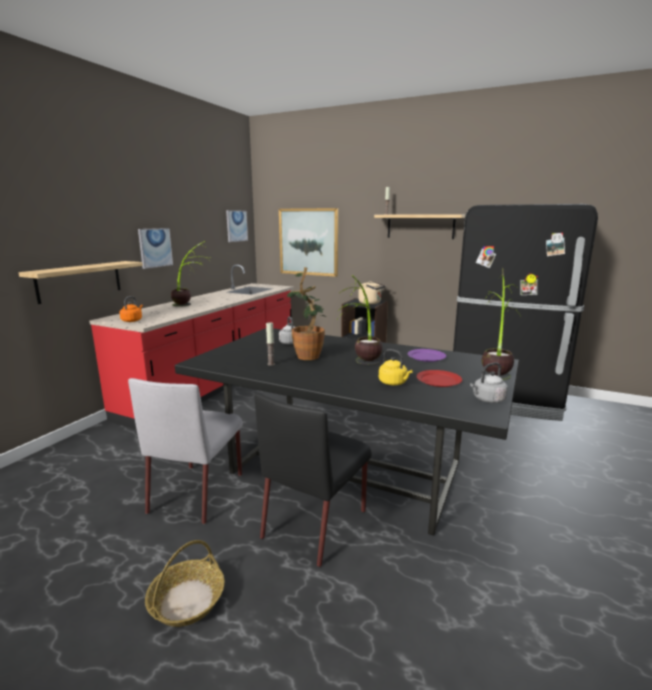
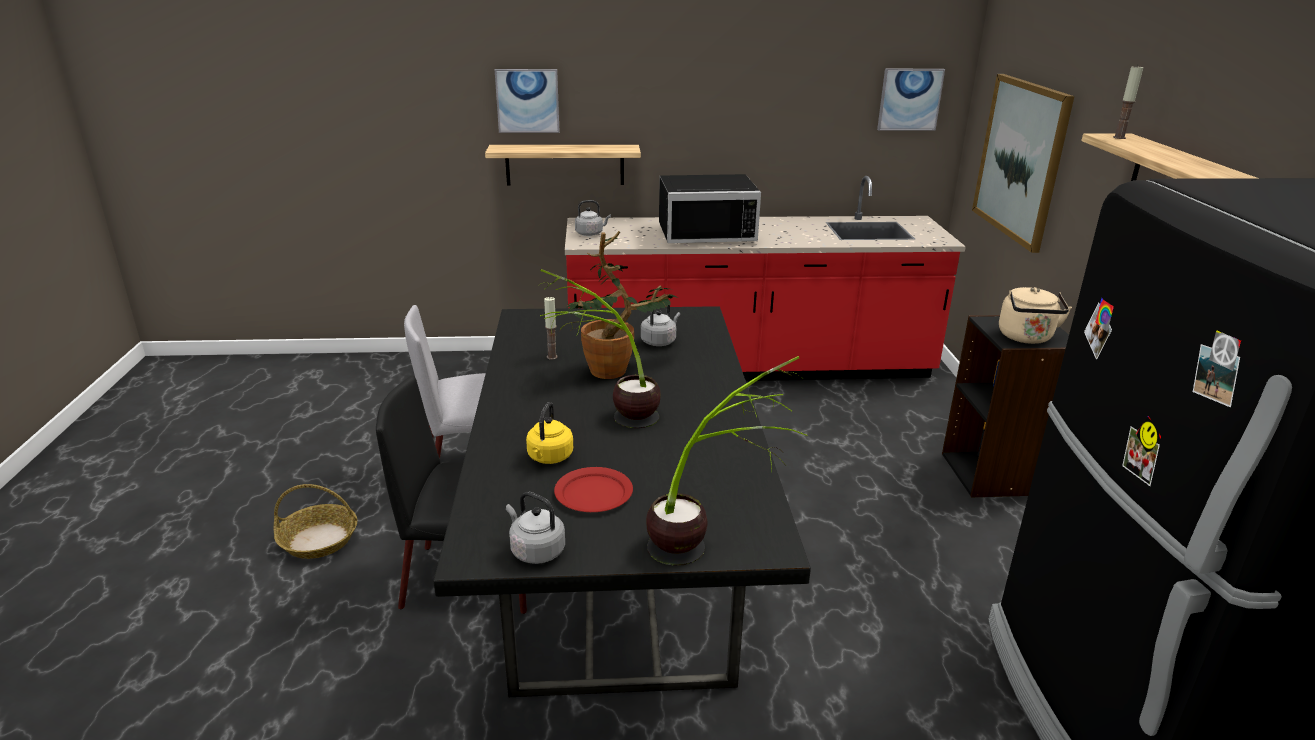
camera: 60 degrees right, 10 degrees up
orange kettle [119,296,143,322] -> grey kettle [575,200,611,236]
picture [138,228,173,269] -> picture moved to [495,69,560,133]
potted plant [171,241,210,307] -> black microwave [659,174,761,243]
purple plate [408,349,446,362] -> none

